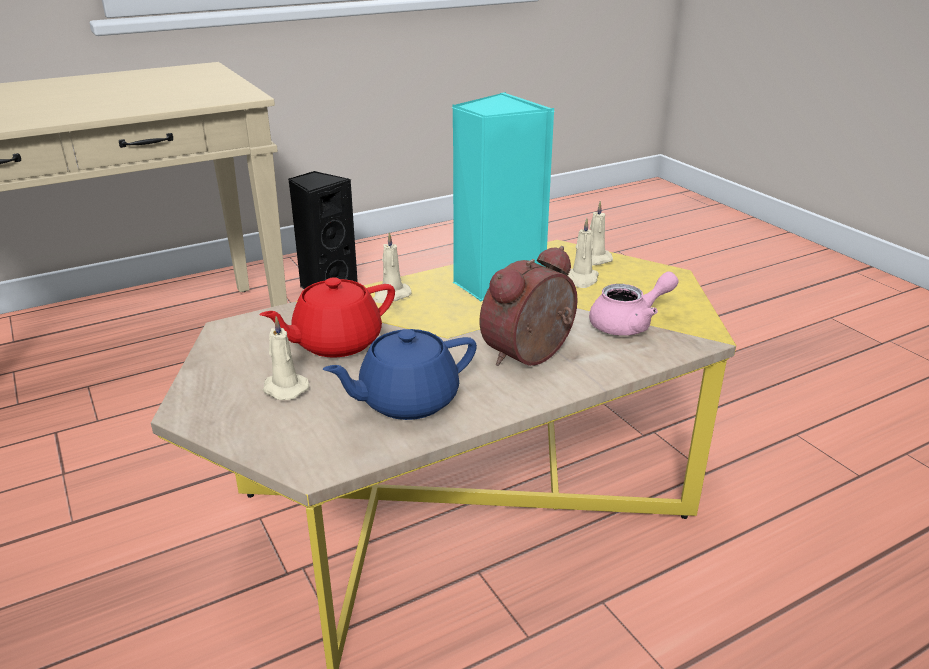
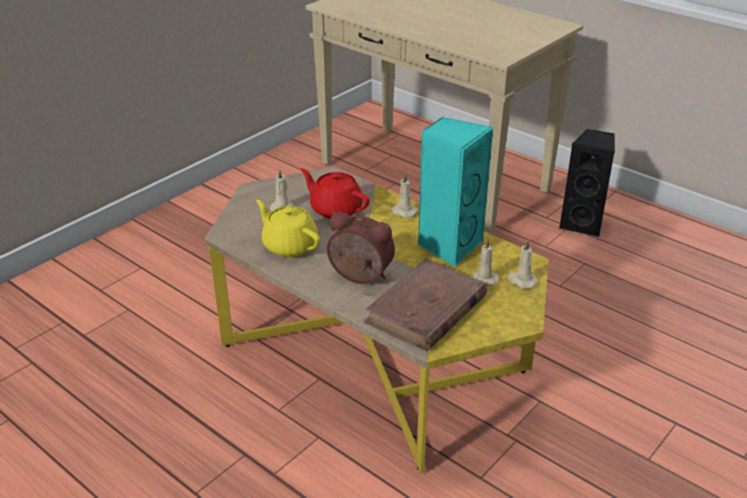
camera: 70 degrees right, 5 degrees up
blue teapot [323,329,477,420] -> yellow teapot [256,200,320,257]
pink teapot [589,272,678,336] -> brown book [364,259,487,351]

